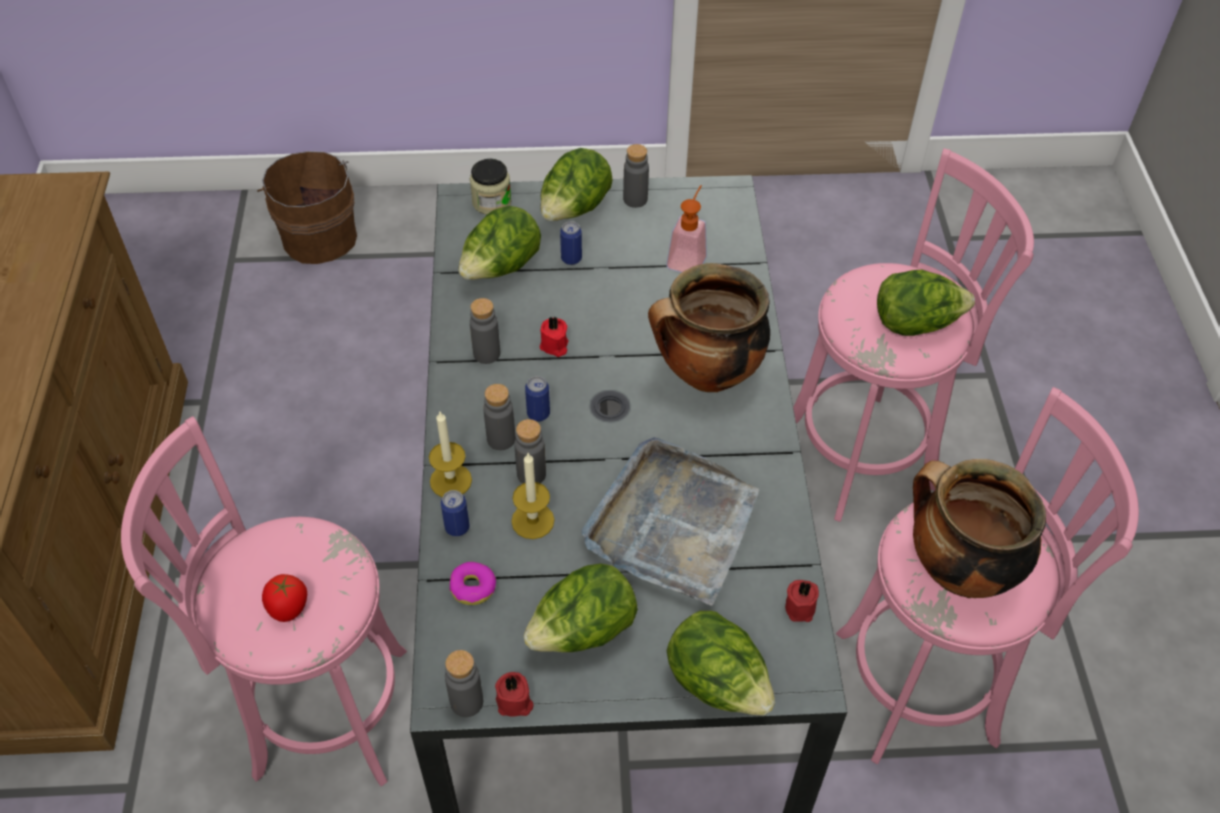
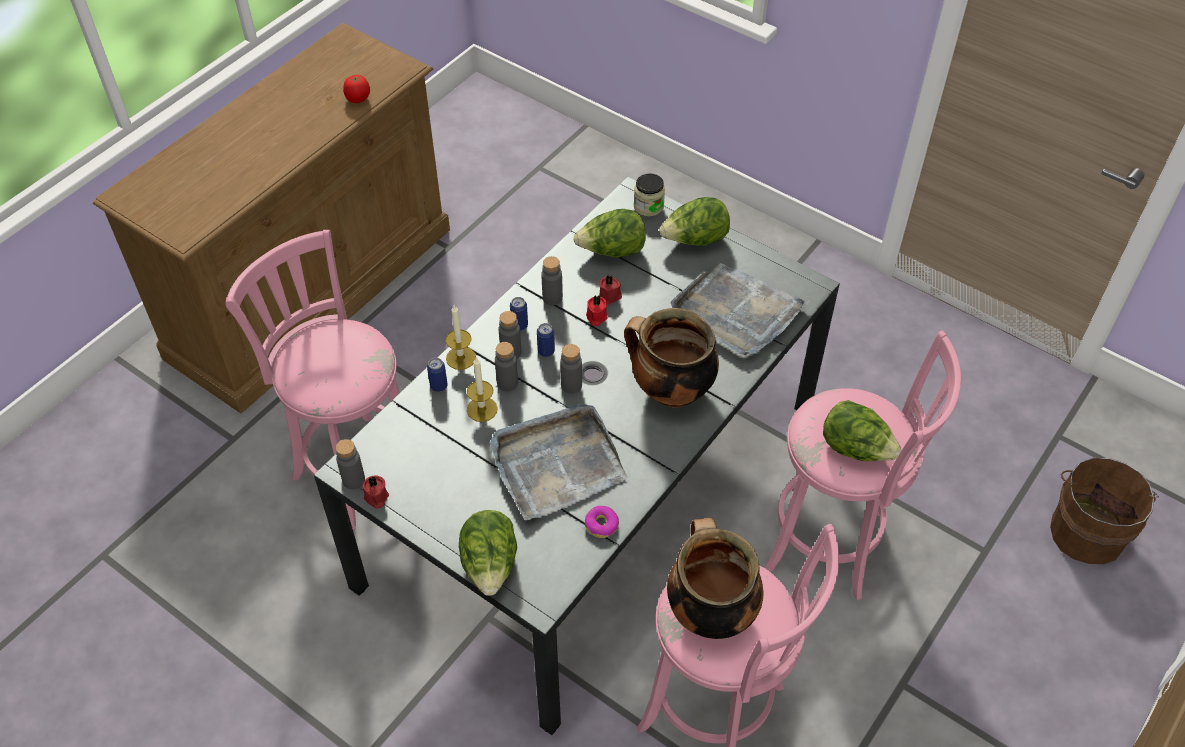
camera: 40 degrees right, 0 degrees up
brown bucket [257,151,357,264] -> brown bucket moved to [1050,457,1159,564]
tomato [262,574,307,622] -> tomato moved to [343,75,370,103]
donut [450,562,496,605] -> donut moved to [585,506,619,538]
lettuce [523,563,638,652] -> none
can [560,221,582,265] -> can moved to [510,297,528,331]
grey bottle [623,144,649,208] -> grey bottle moved to [560,344,582,394]
soap dispenser [666,185,707,273] -> grey tray [671,263,809,355]
red candle [785,580,819,622] -> red candle moved to [599,275,622,305]

